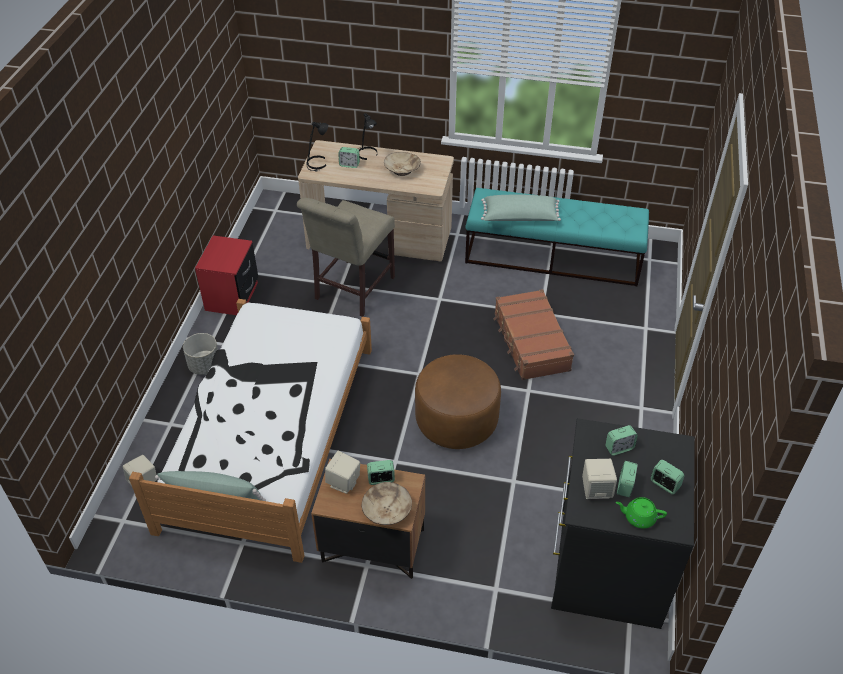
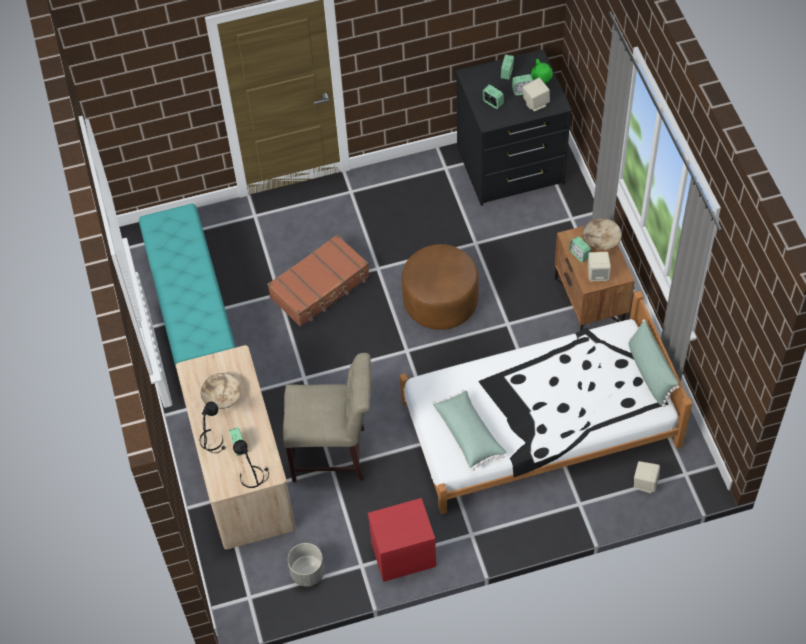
camera: 115 degrees left, 10 degrees up
grey planter [183,333,218,375] -> grey planter moved to [288,543,325,587]
green pillow [481,194,561,221] -> green pillow moved to [433,390,506,471]

